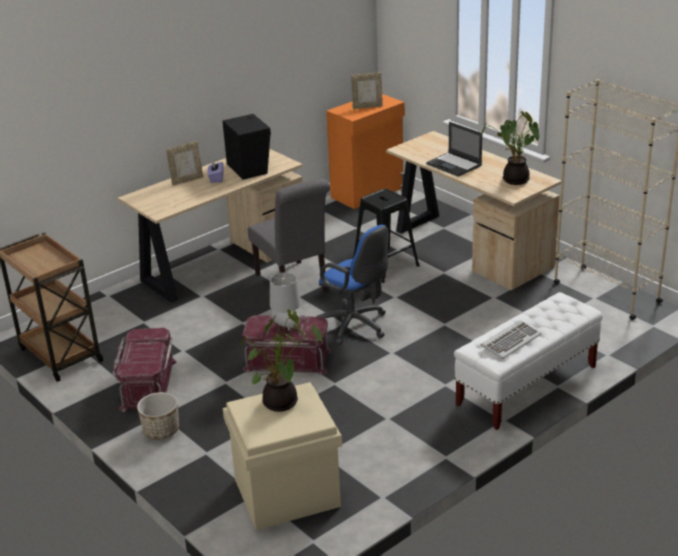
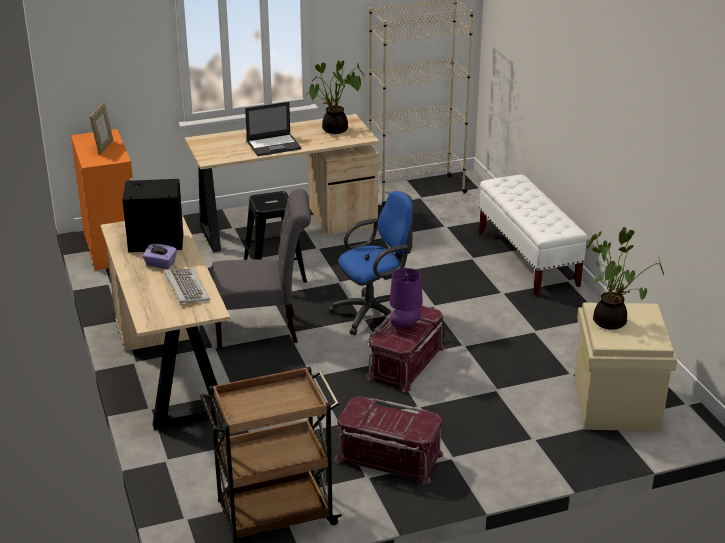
camera: 70 degrees left, 0 degrees up
planter [137,392,179,439] -> none
picture frame [166,141,203,185] -> none
grey table lamp [270,272,301,331] -> purple table lamp [389,268,423,331]
keyboard [481,320,541,359] -> keyboard moved to [164,268,210,304]

